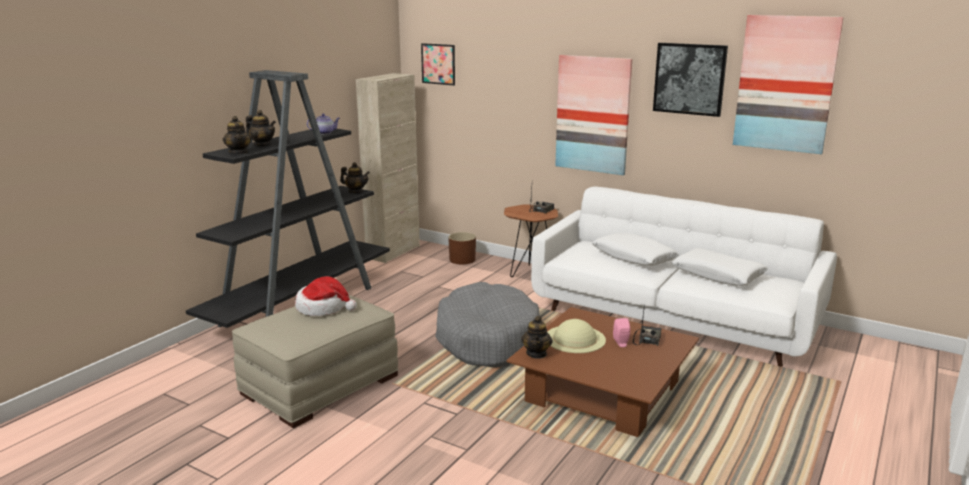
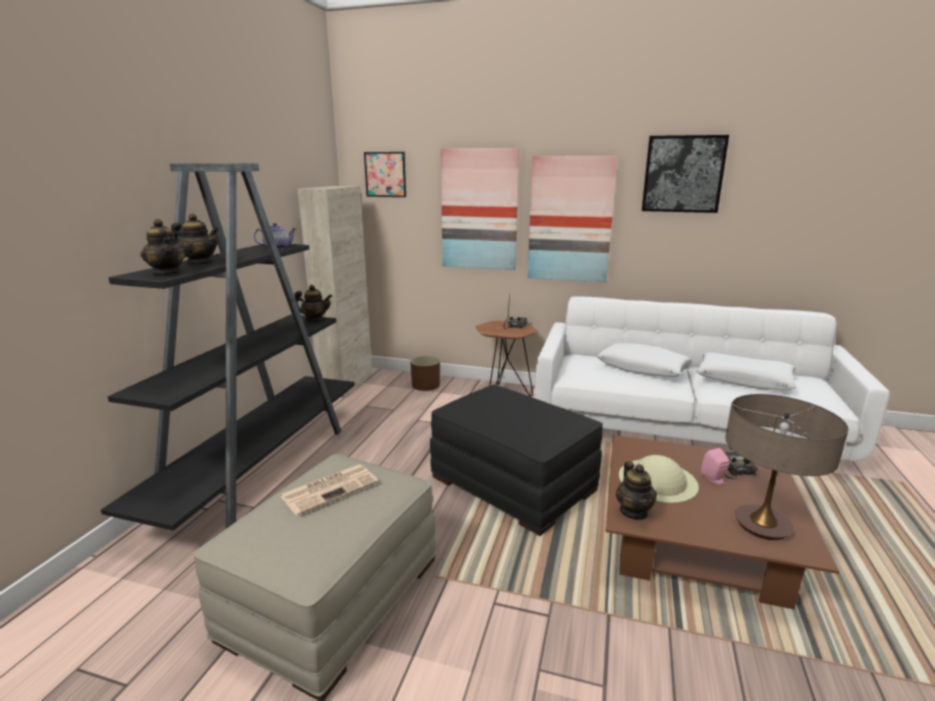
camera: 15 degrees left, 0 degrees up
hat [295,276,357,316] -> newspaper [279,464,378,516]
grey dog bed [435,282,540,368] -> black ottoman [430,385,603,536]
picture [733,15,844,154] -> picture moved to [441,148,519,270]
none -> table lamp [725,394,848,540]

